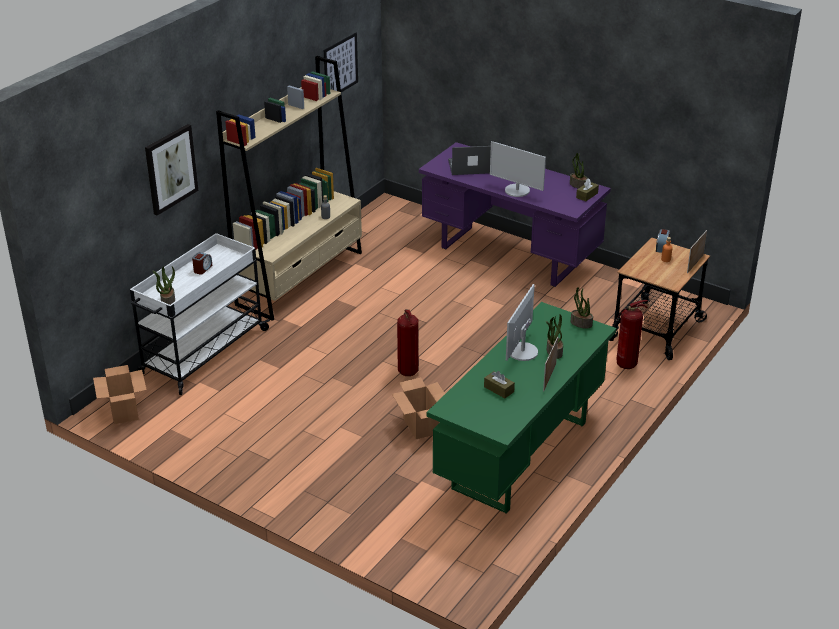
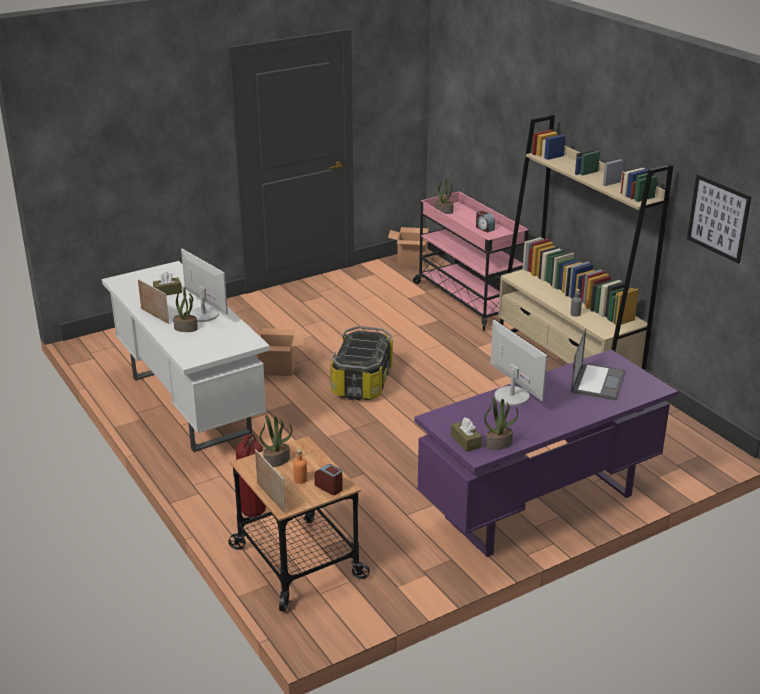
camera: 115 degrees right, 5 degrees down
white cart [130,233,270,395] -> pink cart [413,191,529,331]
picture [145,124,198,216] -> none
fire extinguisher [397,309,419,376] -> storage box [330,326,393,401]
green desk [427,302,616,514] -> white desk [102,261,270,452]
monitor [490,141,546,197] -> monitor turned 90 degrees clockwise [490,320,548,406]
potted plant [570,287,593,329] -> potted plant moved to [260,415,292,467]

